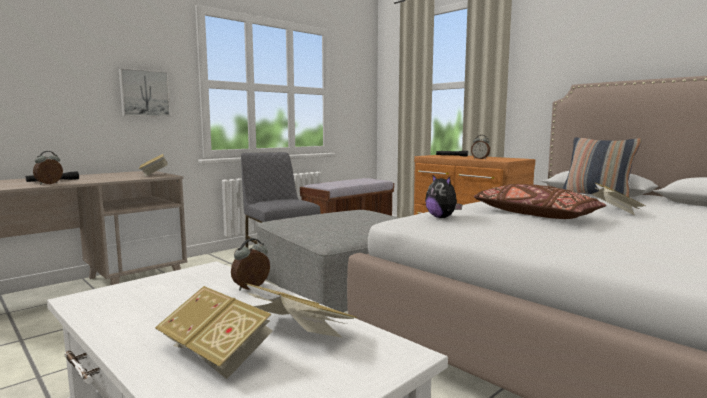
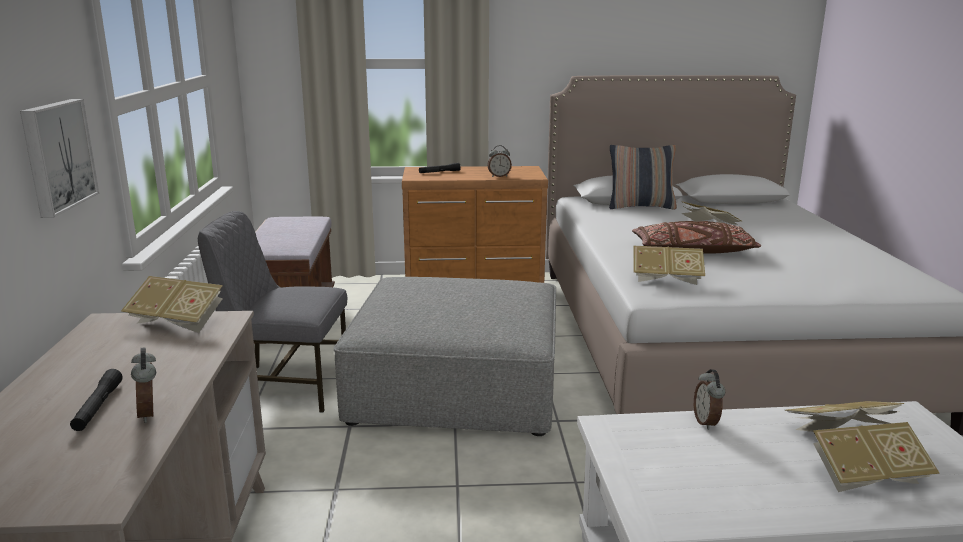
camera: 50 degrees left, 10 degrees up
plush toy [425,174,463,218] -> book [634,246,705,285]

